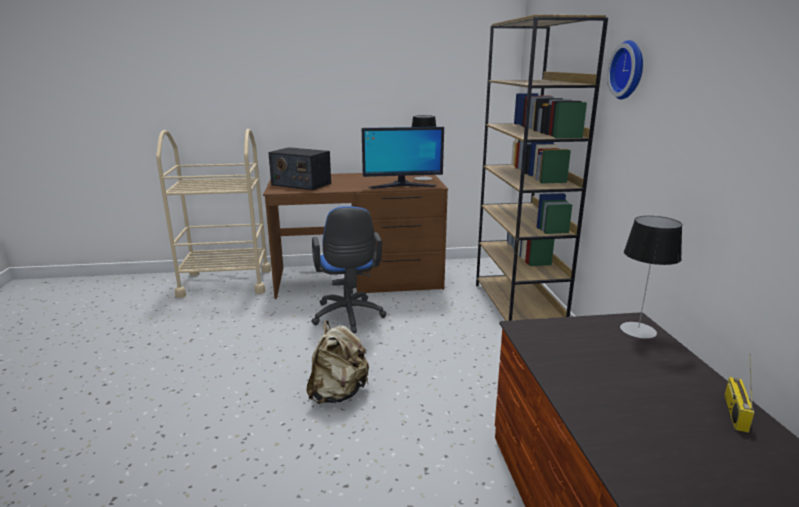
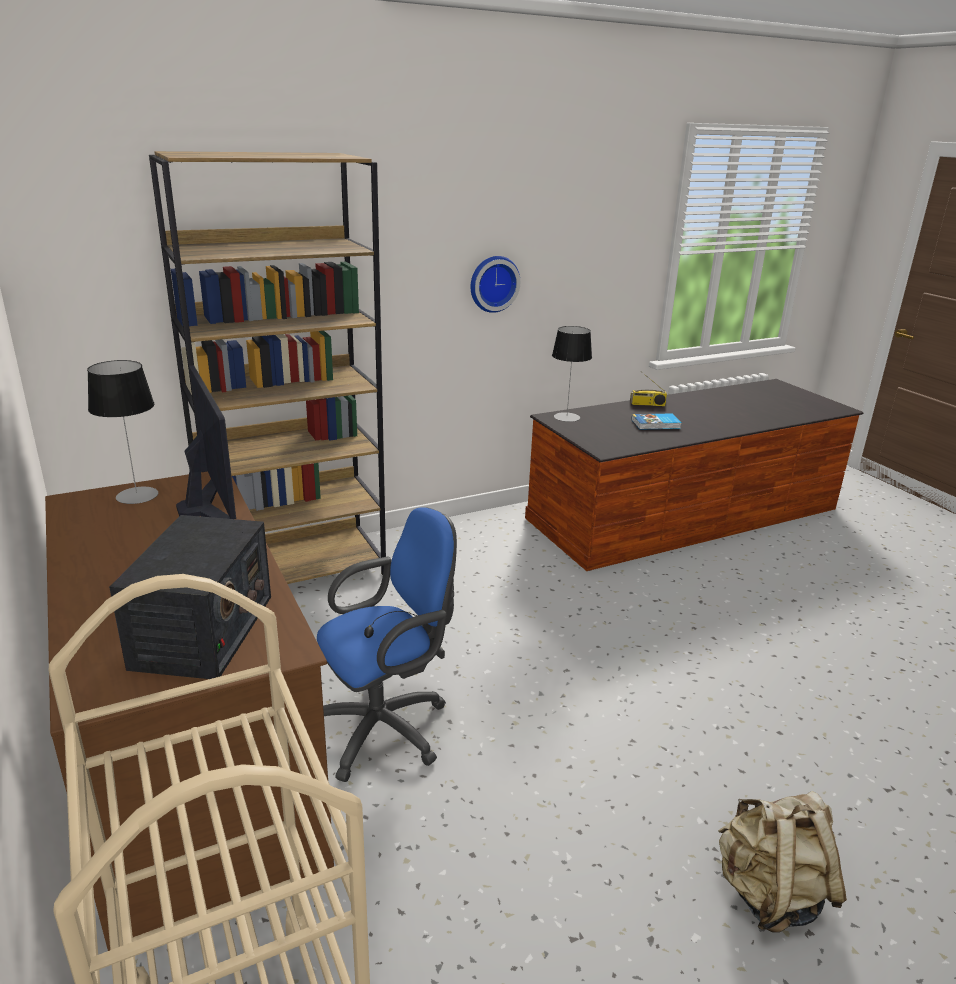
camera: 110 degrees left, 5 degrees up
beige backpack [307,321,369,404] -> beige backpack moved to [718,791,847,932]
wall clock [607,40,643,99] -> wall clock moved to [471,256,520,313]
none -> book [632,413,682,430]

